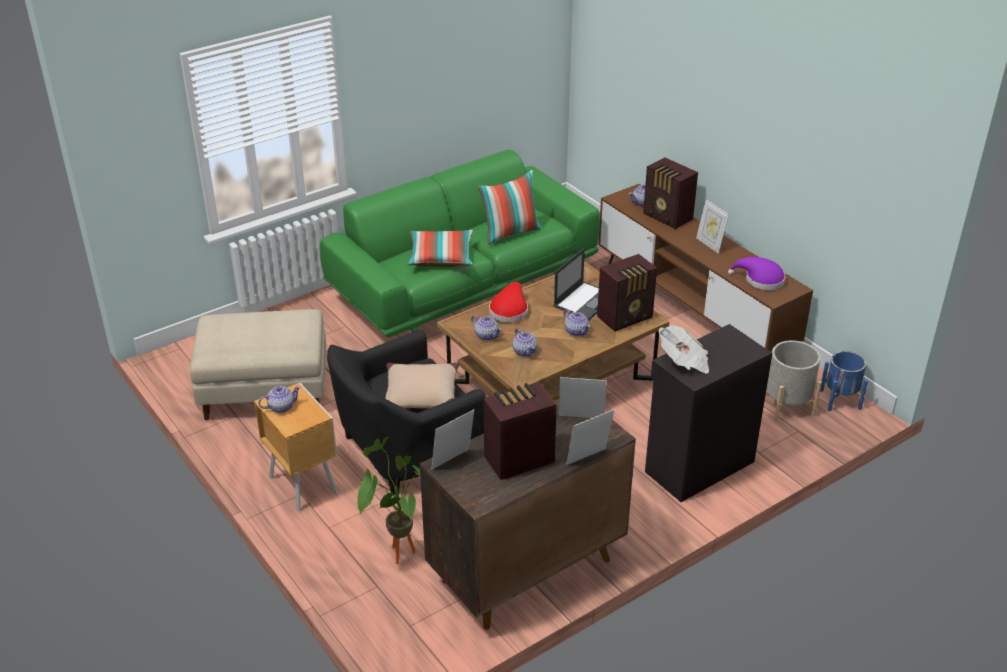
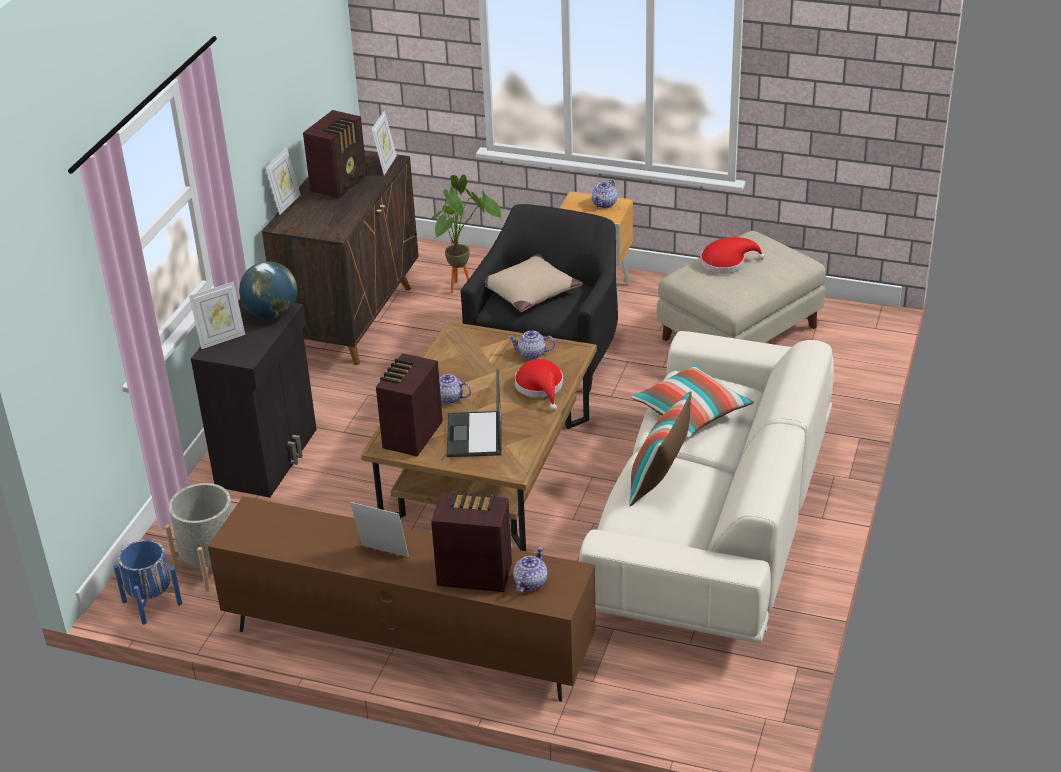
camera: 145 degrees right, 0 degrees up
green sofa [320,149,600,337] -> beige sofa [579,331,834,644]
teapot [513,328,537,357] -> none
picture frame [559,377,607,418] -> picture frame moved to [189,282,245,349]
newspaper [659,326,709,373] -> globe [239,261,297,319]
purple hat [728,257,785,290] -> none
none -> red hat [700,237,765,274]

